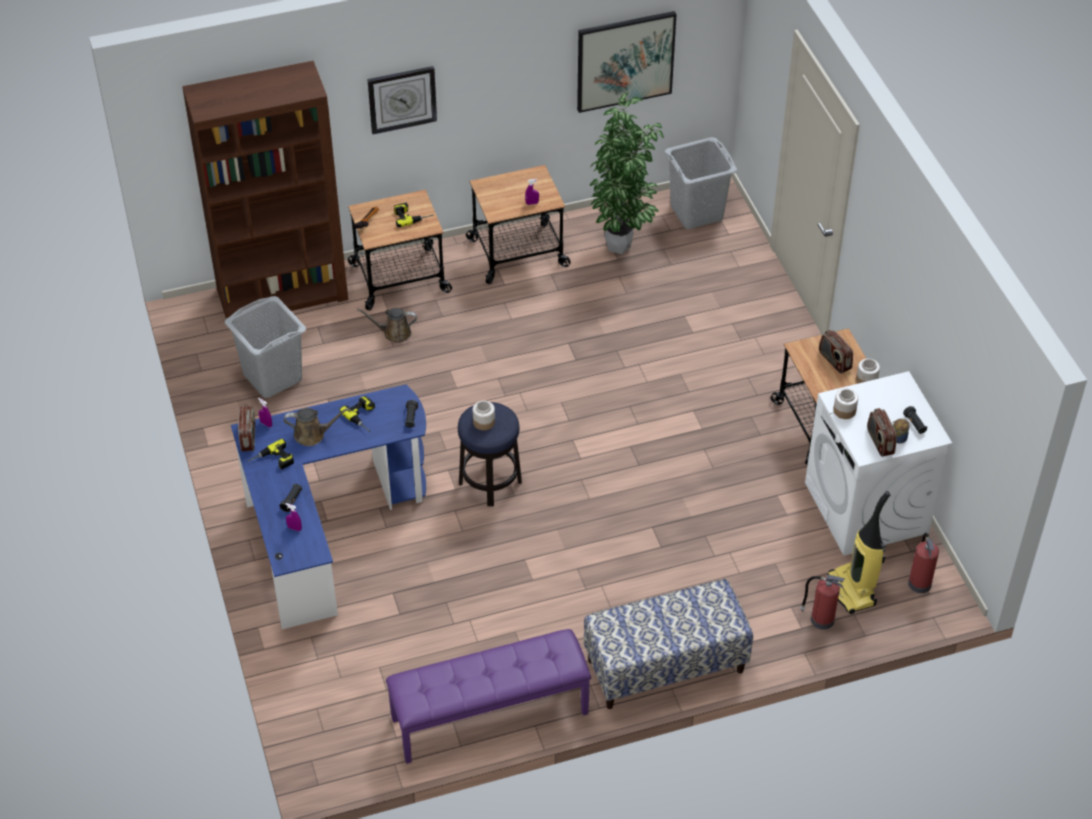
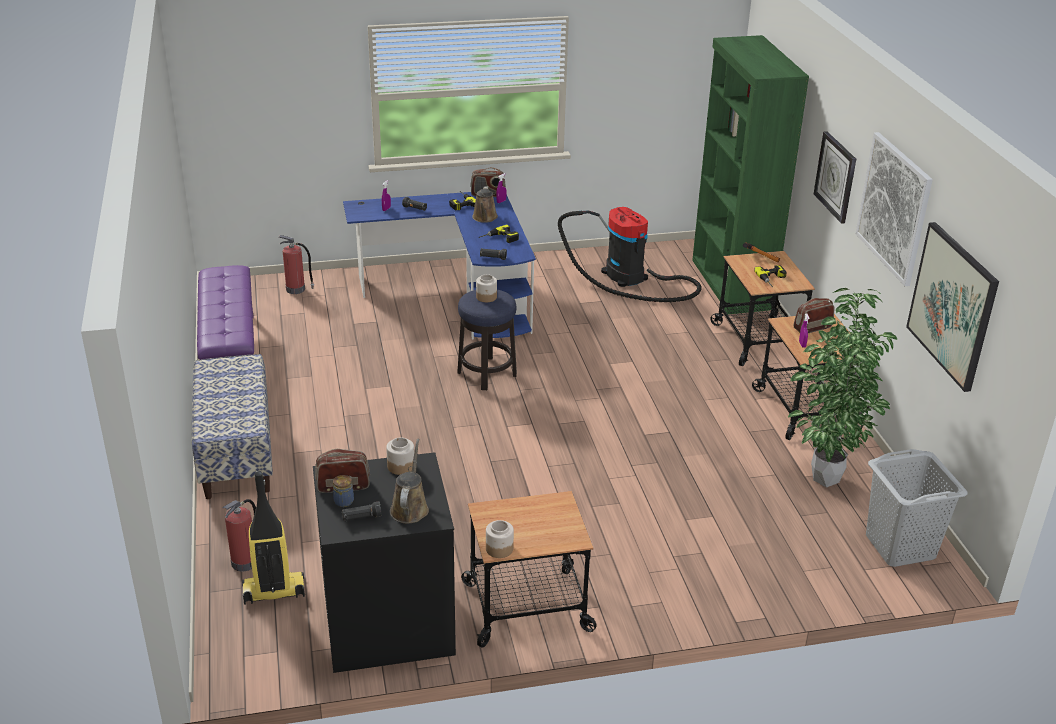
camera: 95 degrees right, 15 degrees down
brown bookcase [182,61,348,319] -> green bookcase [692,35,809,314]
grey laundry basket [225,296,306,398] -> vacuum cleaner [558,207,702,302]
brown watering can [357,308,417,343] -> brown watering can moved to [390,439,429,523]
white washing machine [805,371,952,556] -> black washing machine [313,452,456,673]
radio [819,330,853,374] -> radio moved to [794,298,834,333]
fire extinguisher [908,533,939,593] -> fire extinguisher moved to [279,235,314,294]
none -> picture [855,132,933,286]

